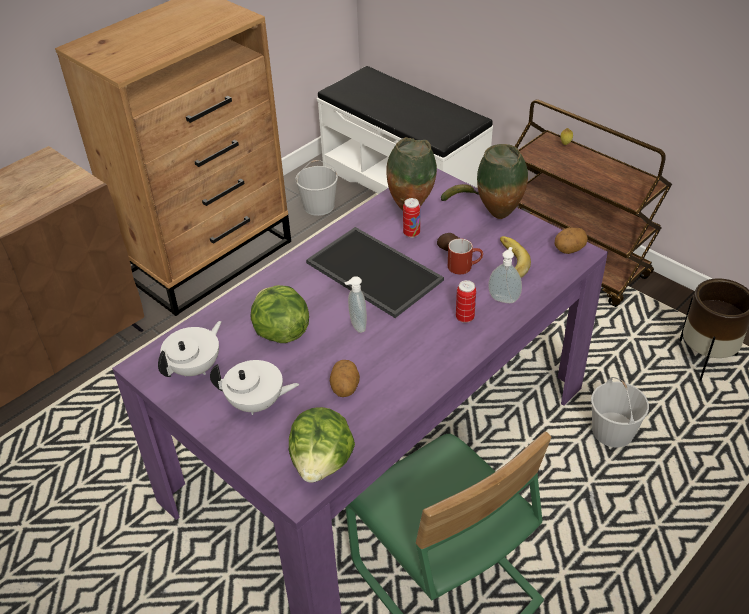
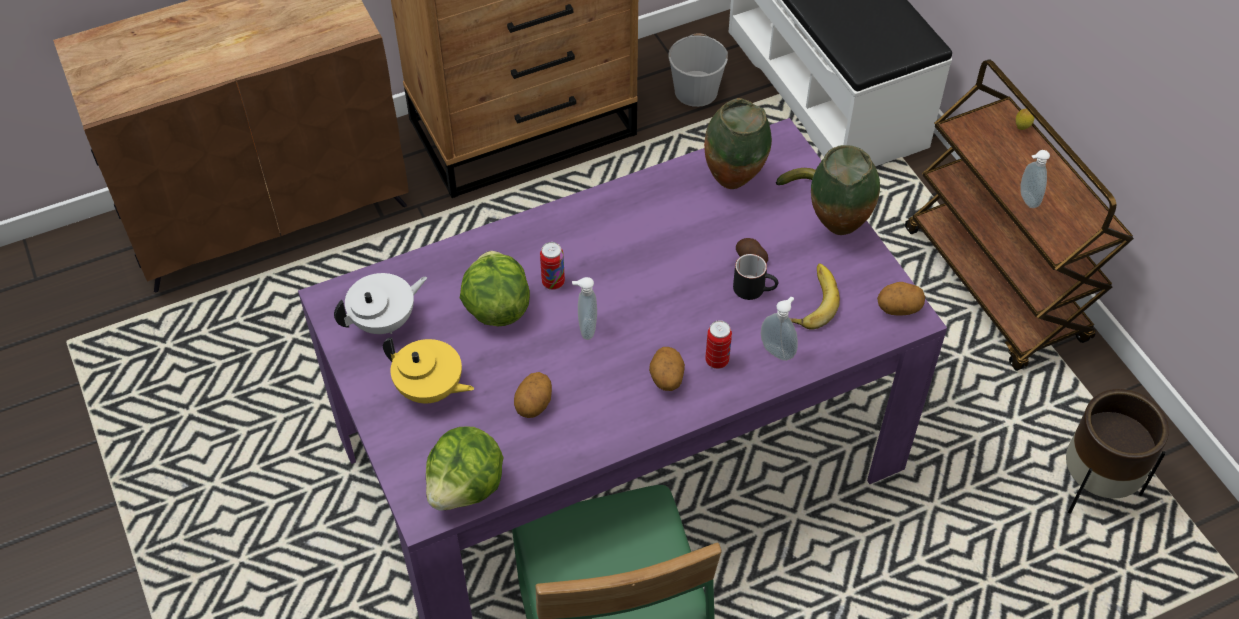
camera: 20 degrees right, 10 degrees up
white teapot [210,360,299,415] -> yellow teapot [383,338,474,404]
tray [306,227,444,318] -> none
can [403,198,420,238] -> can moved to [540,242,565,290]
red mug [448,238,483,274] -> black mug [733,254,778,300]
white bucket [591,377,649,447] -> none
none -> potato [649,347,685,391]
none -> soap dispenser [1021,150,1050,208]

